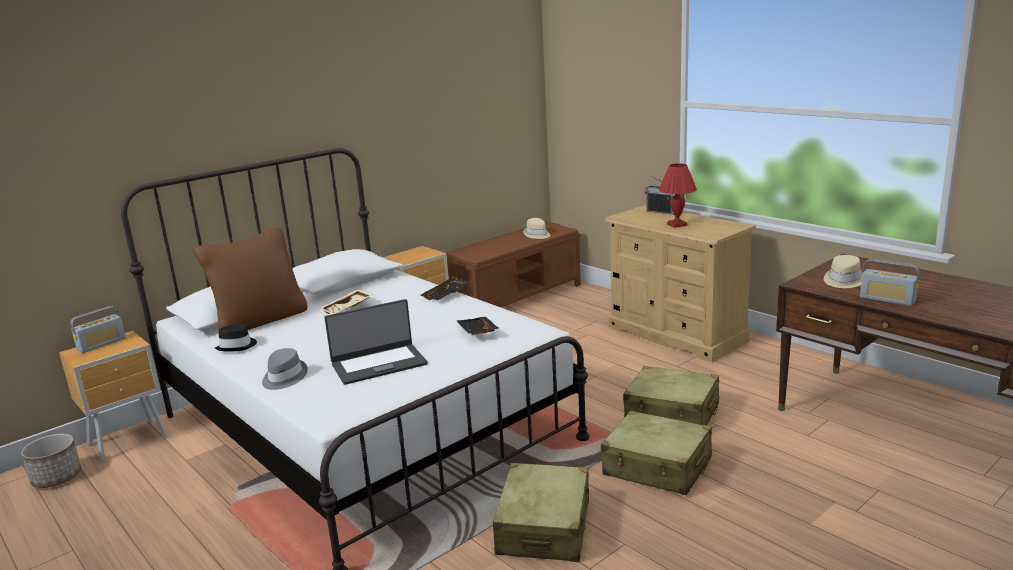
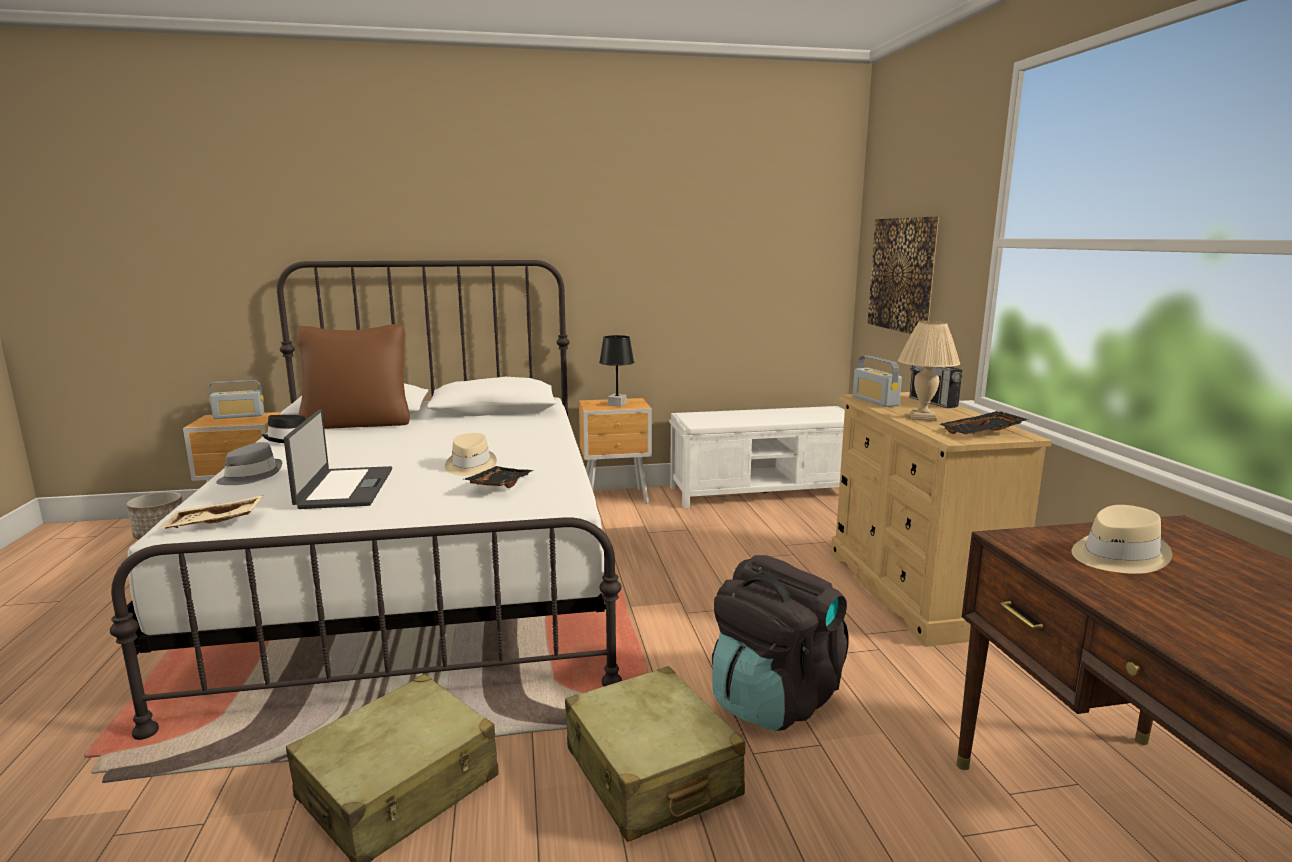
camera: 30 degrees right, 5 degrees down
beige tray [319,289,374,314] -> beige tray moved to [158,495,264,529]
laptop [324,299,428,385] -> laptop turned 105 degrees counterclockwise [284,409,392,509]
black tray [420,277,471,300] -> black tray moved to [939,411,1029,434]
brown bench [445,221,581,307] -> white bench [669,406,845,508]
beige hat [523,218,550,239] -> beige hat moved to [445,433,497,476]
beige suitcase [623,366,719,425] -> black backpack [712,555,849,731]
red table lamp [659,164,697,228] -> beige table lamp [898,321,960,421]
radio [860,259,919,306] -> radio moved to [853,356,902,407]
none -> black table lamp [599,335,634,407]
none -> picture [867,217,939,334]

